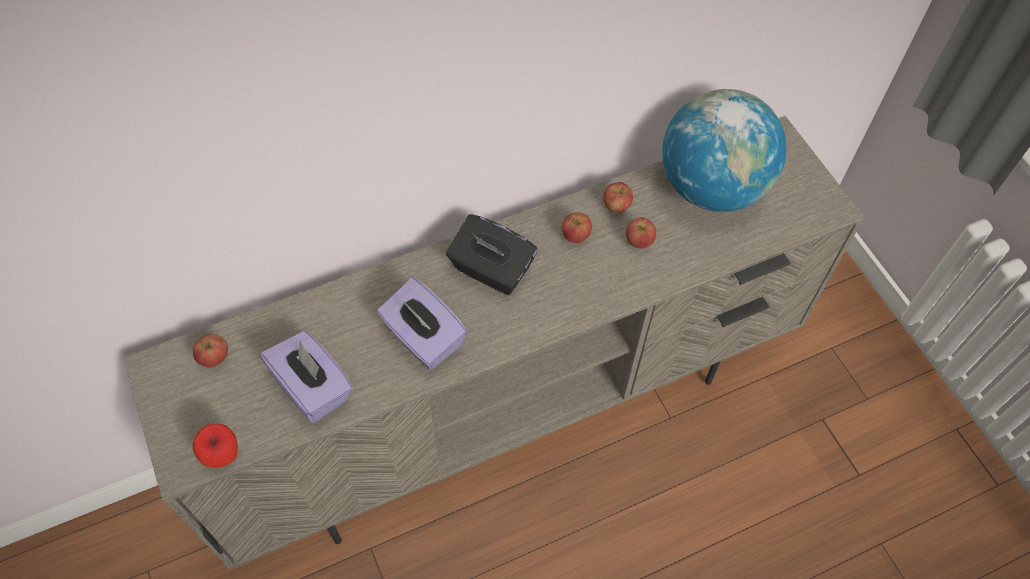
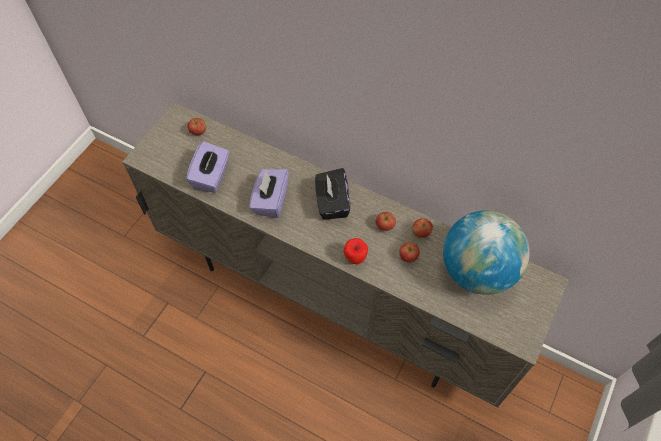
camera: 55 degrees right, 0 degrees up
apple [193,424,238,468] -> apple moved to [344,238,368,264]

